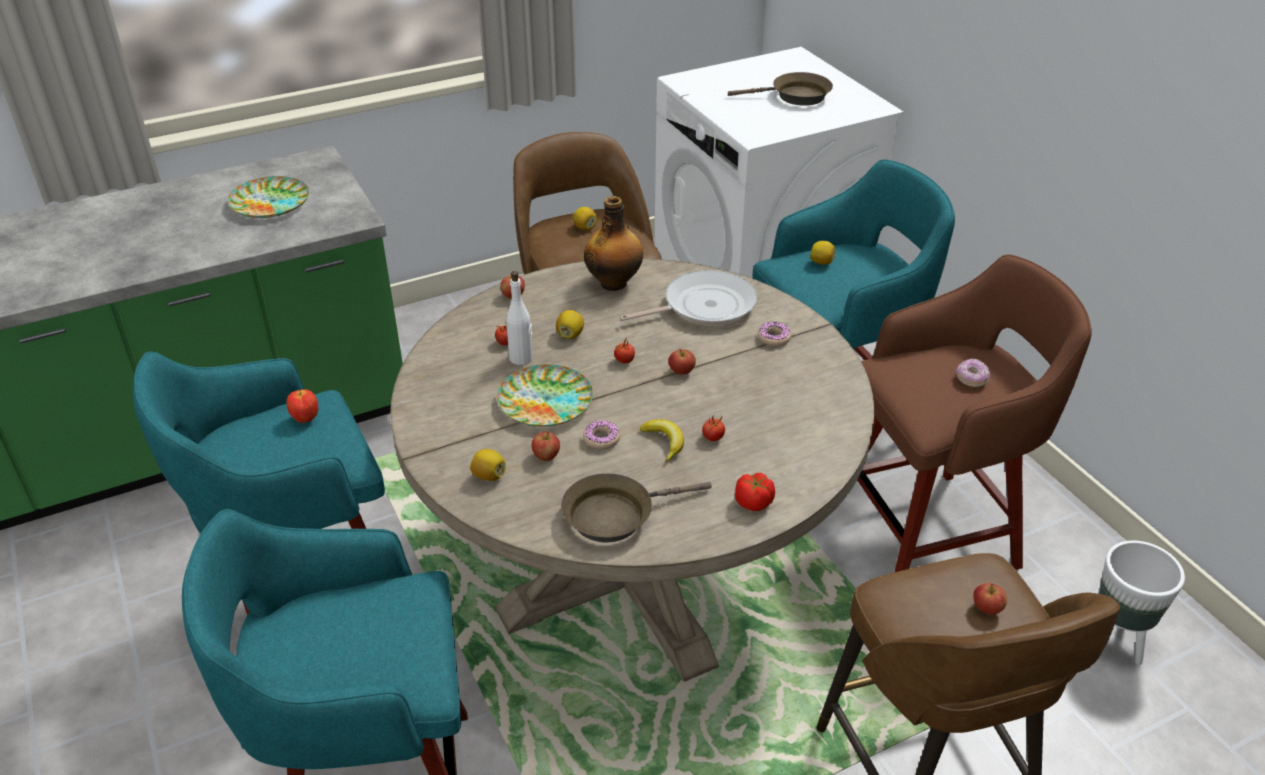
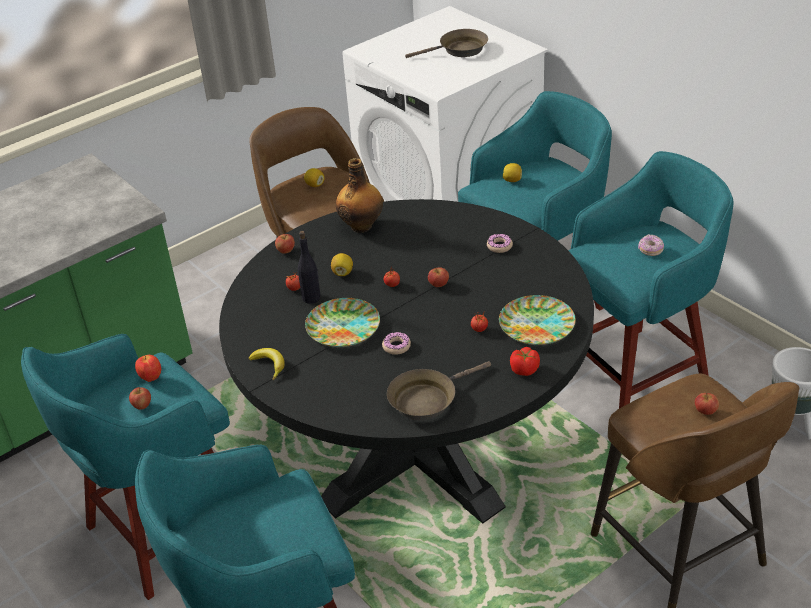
camera: 10 degrees left, 0 degrees up
plate [227,176,309,218] -> plate moved to [499,295,576,345]
beige dining table [390,259,874,682] -> black dining table [219,199,594,524]
lemon [470,449,506,481] -> none
white bottle [506,271,533,365] -> black bottle [298,231,321,304]
apple [532,432,560,461] -> apple moved to [129,387,151,410]
frying pan [620,270,757,326] -> none
banana [640,420,684,463] -> banana moved to [249,348,285,380]
brown stool [857,254,1092,572] -> turquoise stool [568,151,734,408]

